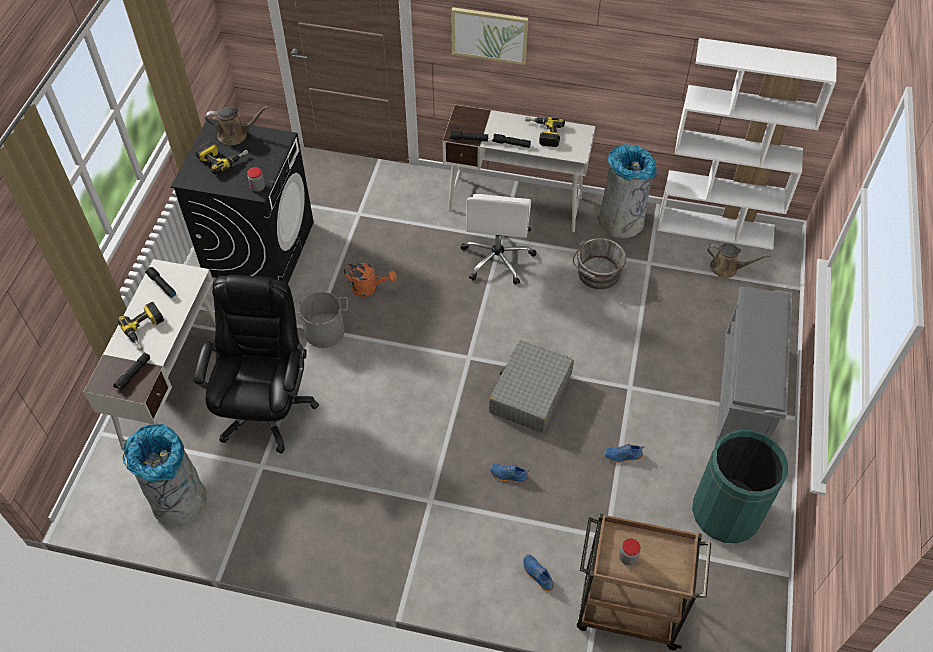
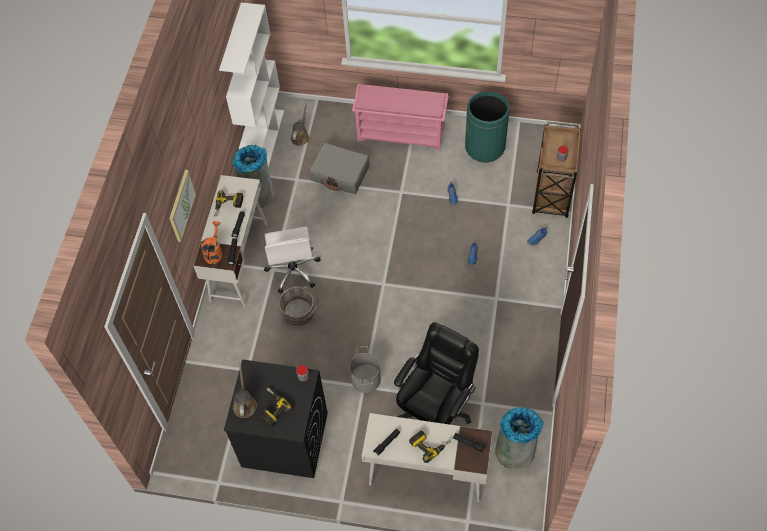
camera: 90 degrees left, 5 degrees up
black office chair [193,275,319,454] -> black office chair turned 120 degrees clockwise [394,322,479,424]
orange watering can [343,263,397,297] -> orange watering can moved to [201,221,222,264]
white office chair [460,194,537,285] -> white office chair turned 75 degrees clockwise [264,227,320,293]
grey suitcase [489,340,574,433] -> grey suitcase moved to [309,143,369,194]
grey bucket [573,238,626,289] -> grey bucket moved to [278,286,319,325]
grey shoe rack [715,286,792,446] -> pink shoe rack [352,84,449,150]

